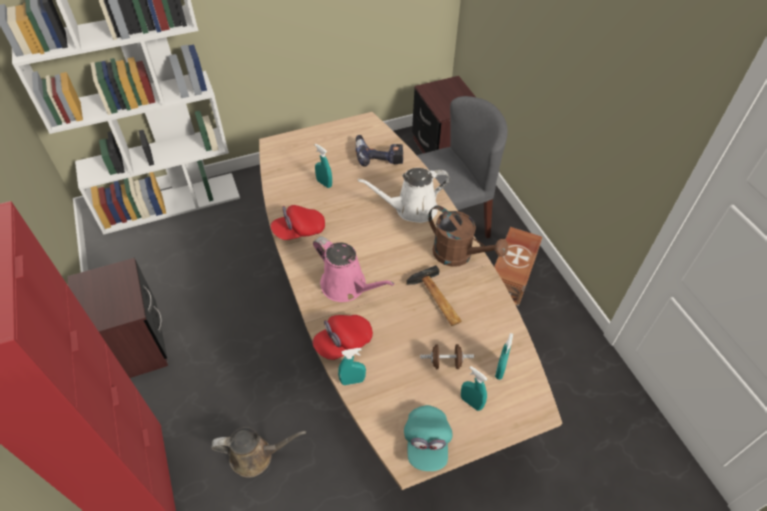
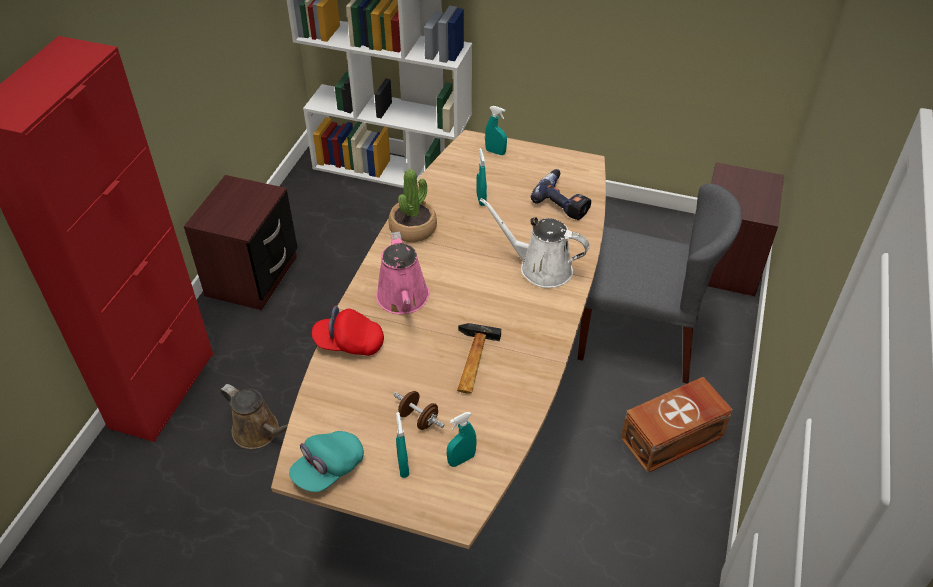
camera: 40 degrees right, 5 degrees down
red cap [270,205,325,240] -> potted plant [388,169,437,242]
turquoise spray bottle [338,348,366,385] -> turquoise spray bottle moved to [485,106,507,155]
brown watering can [428,206,508,267] -> none

